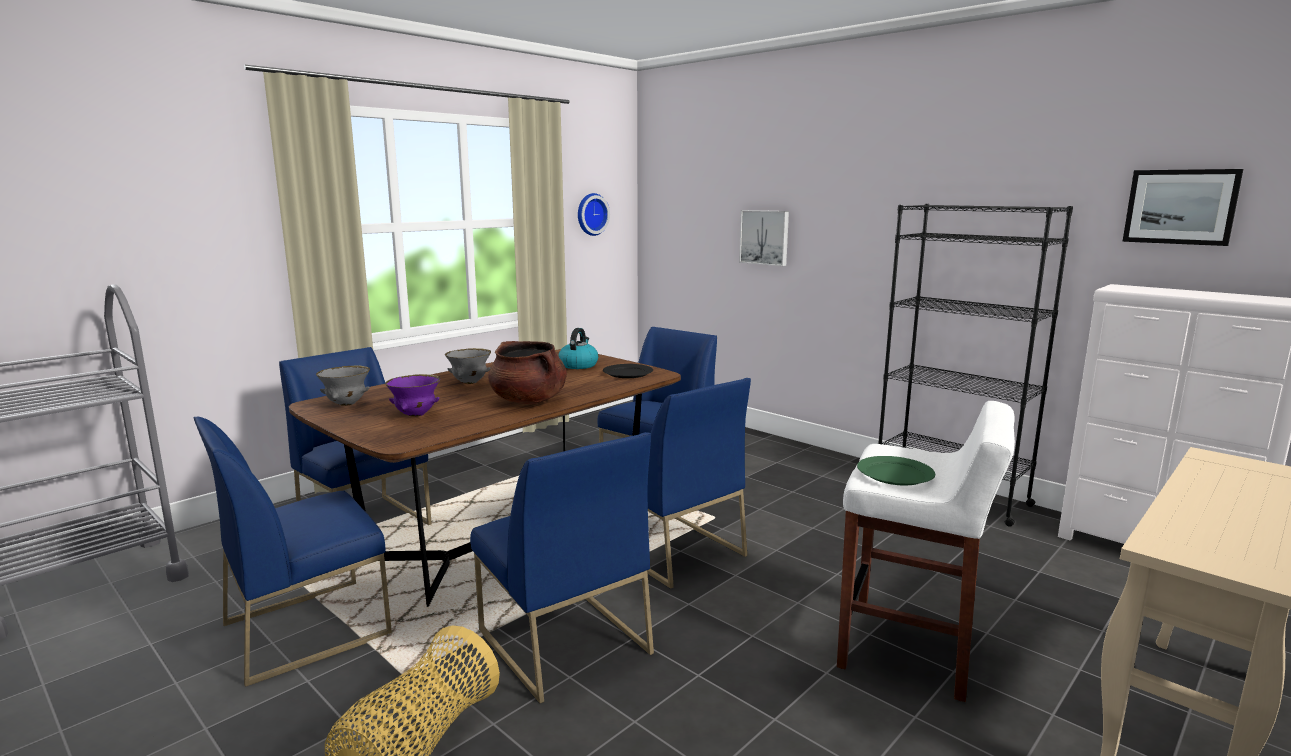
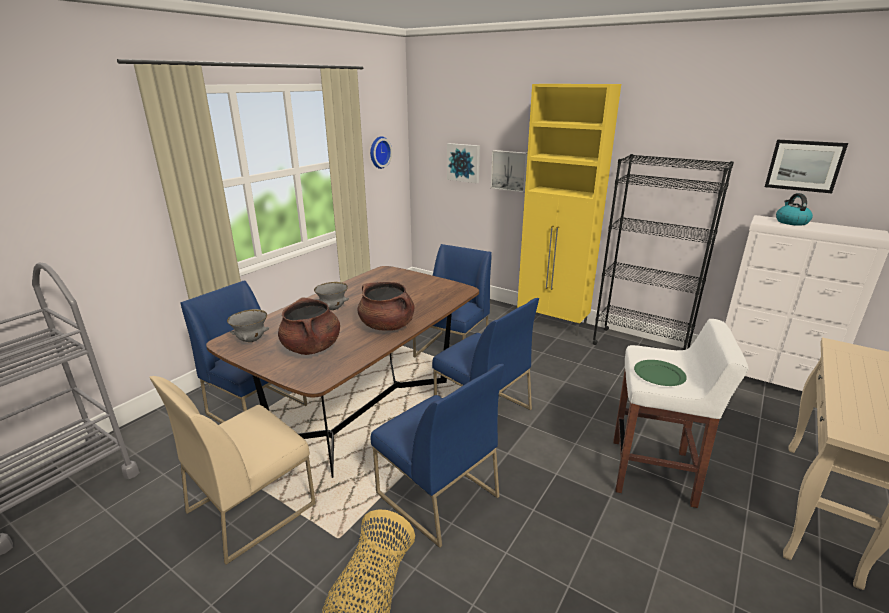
camera: 10 degrees left, 10 degrees up
blue chair [193,417,392,687] -> beige chair [149,376,316,565]
purple bowl [385,374,440,417] -> brown cooking pot [278,298,340,355]
kettle [558,328,598,369] -> kettle moved to [776,193,813,226]
black plate [603,364,653,378] -> none
none -> picture [447,143,480,183]
none -> yellow cabinet [517,84,621,336]

